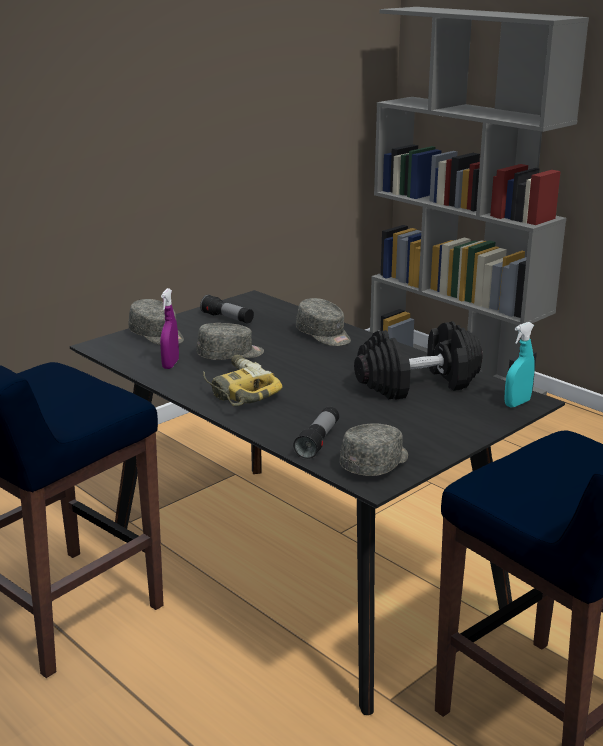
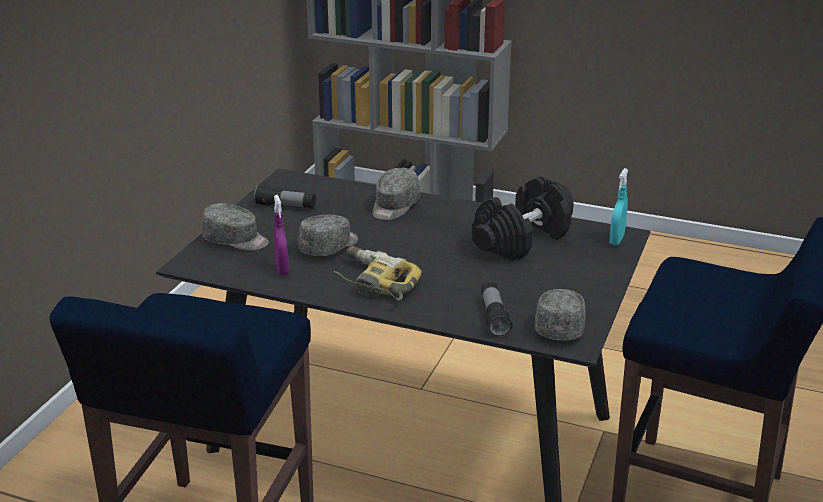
camera: 25 degrees left, 5 degrees up
grey cap [296,298,351,346] -> grey cap turned 90 degrees clockwise [372,168,420,220]

